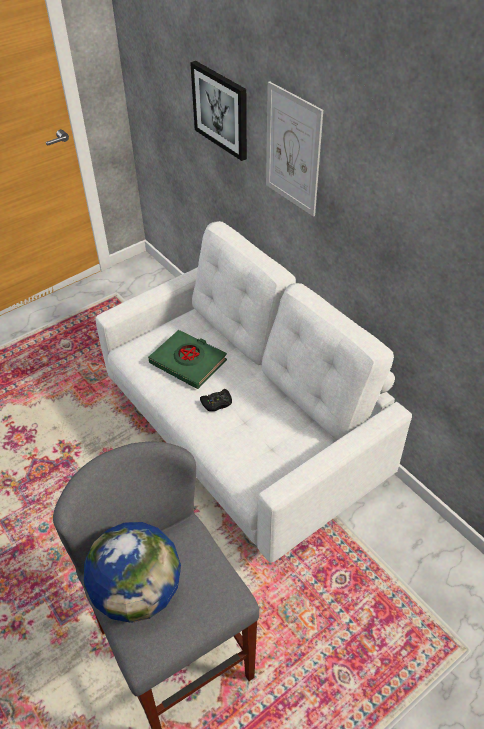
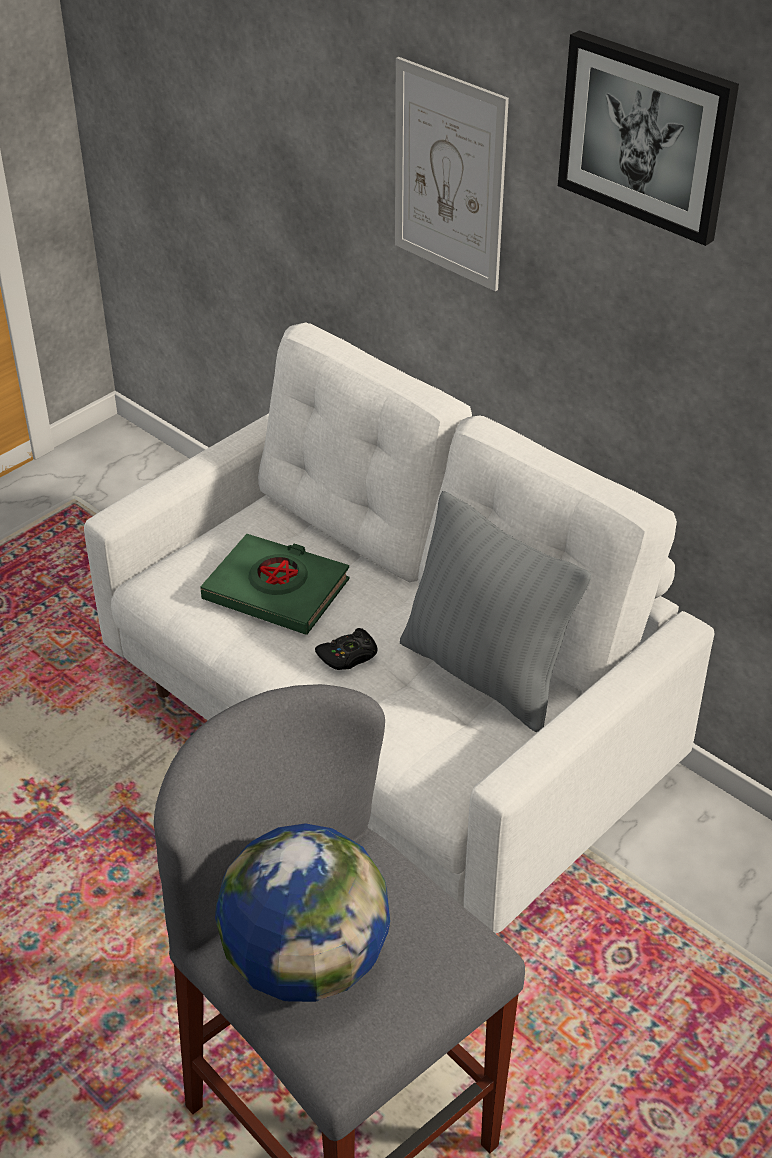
camera: 10 degrees left, 5 degrees down
picture [190,61,247,161] -> picture moved to [558,30,739,246]
none -> grey pillow [400,491,591,732]

